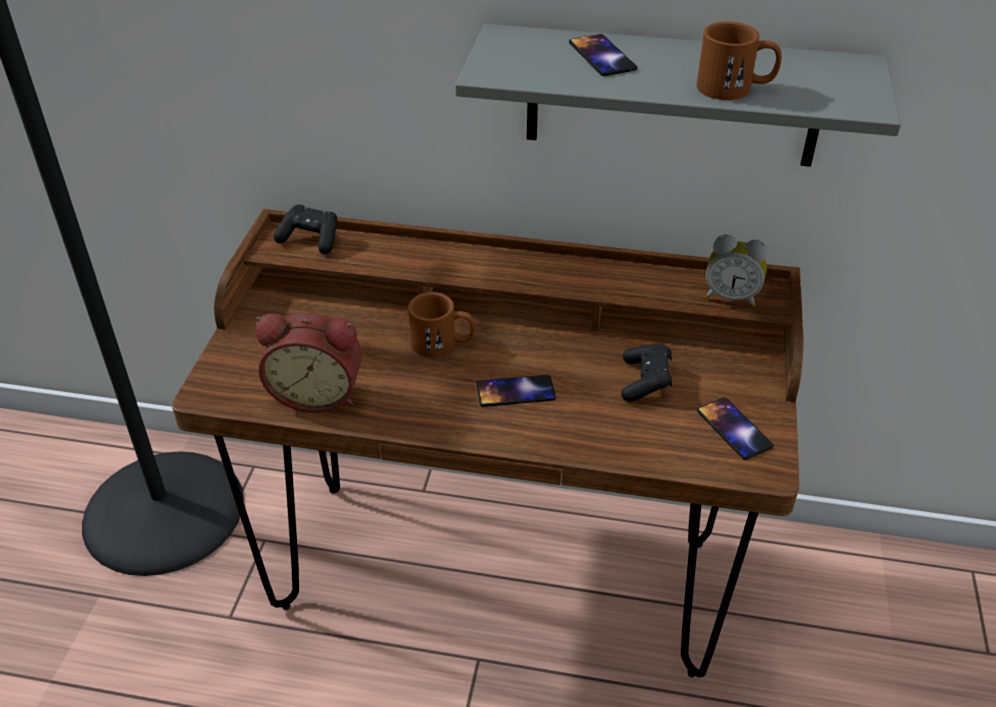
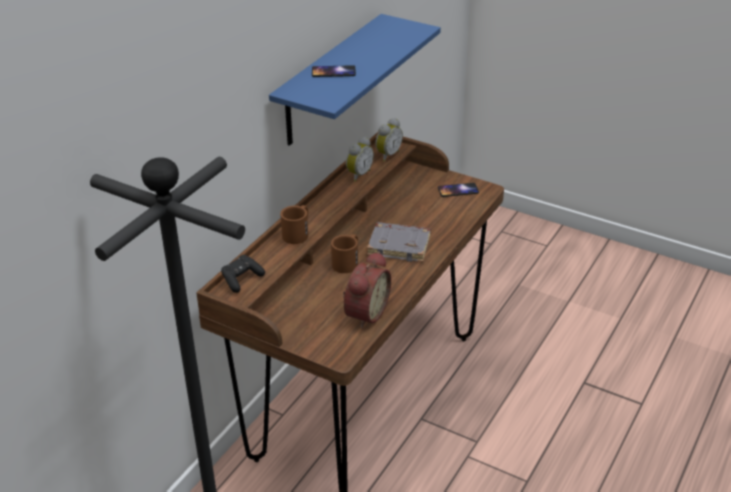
camera: 70 degrees left, 5 degrees down
grey shelf [455,24,901,167] -> blue shelf [269,14,441,146]
phone [476,375,556,407] -> grey book [367,222,430,262]
black game controller [621,344,672,402] -> none
brown mug [697,22,782,100] -> brown mug moved to [280,205,308,244]
none -> alarm clock [346,137,374,182]

